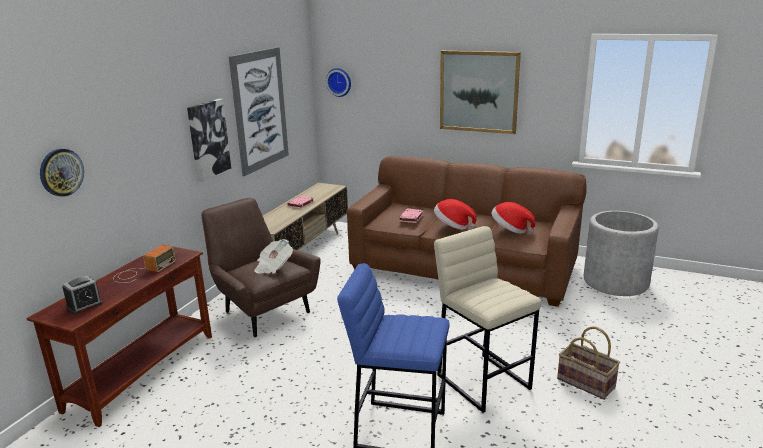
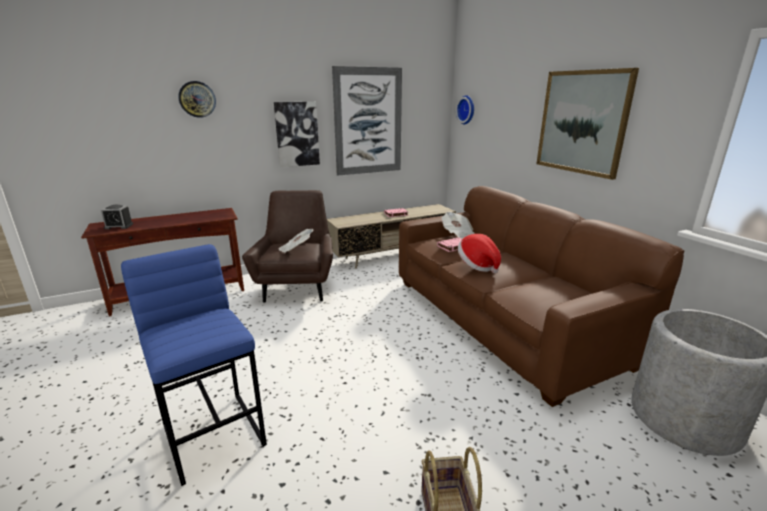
camera: 40 degrees right, 0 degrees up
wall clock [40,149,84,197] -> wall clock moved to [178,81,216,118]
radio [113,245,176,283] -> none
beige stool [434,226,541,413] -> none
hat [491,202,535,234] -> none
none -> newspaper [441,212,474,239]

